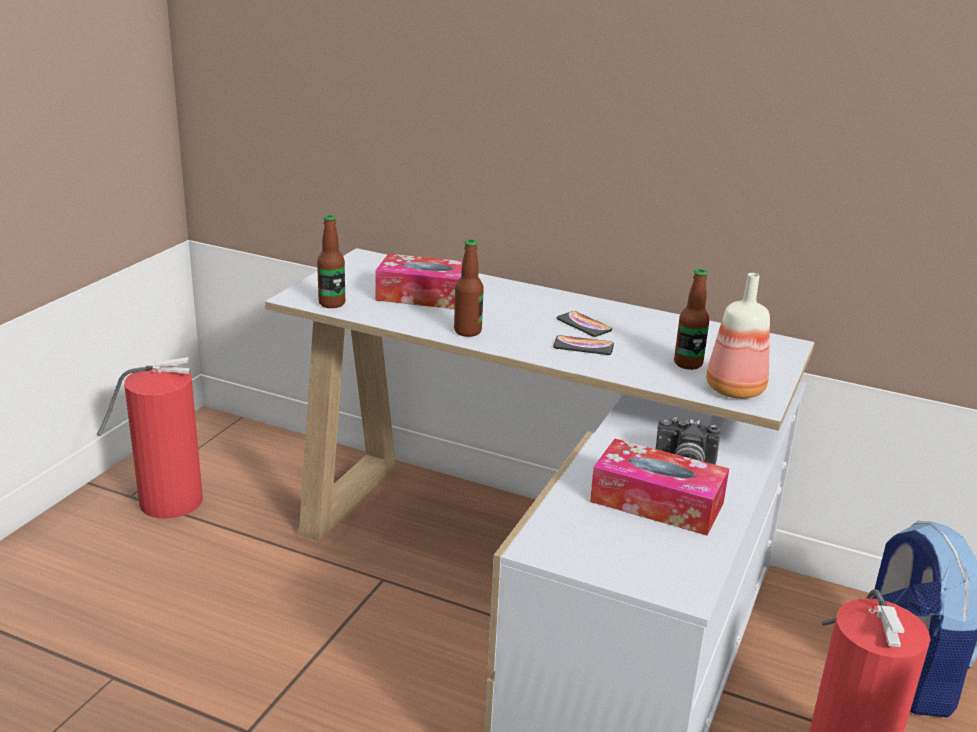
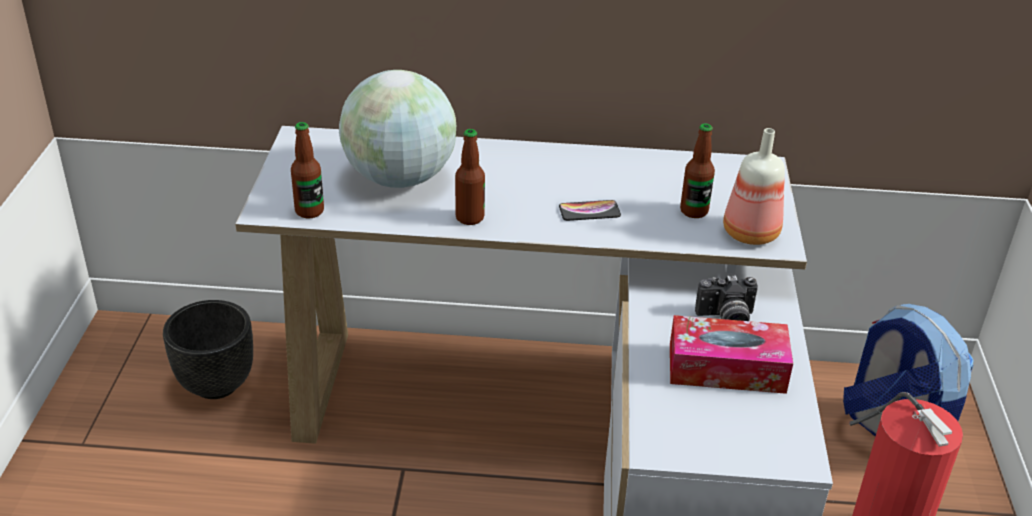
camera: 20 degrees left, 10 degrees up
fire extinguisher [97,357,203,519] -> none
tissue box [375,253,463,309] -> globe [339,70,456,188]
phone [557,311,612,337] -> none
none -> black planter [163,300,253,399]

